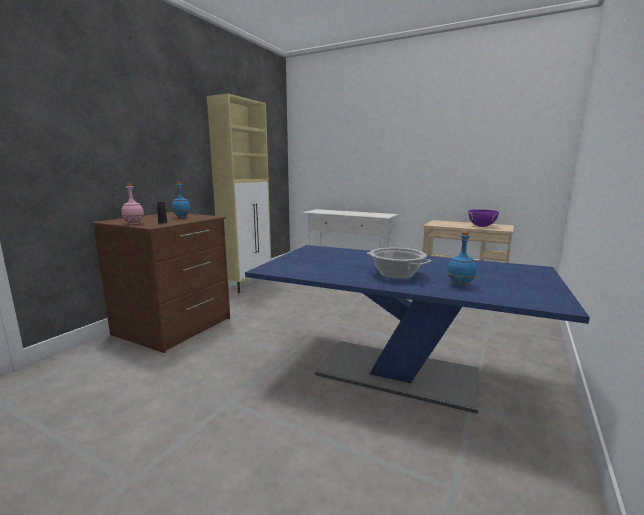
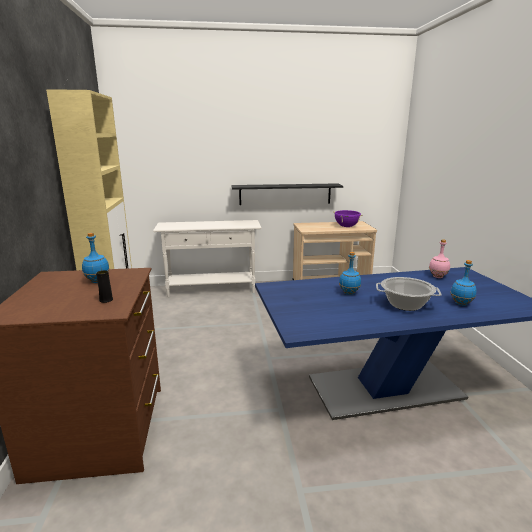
camera: 35 degrees left, 5 degrees up
pink bottle [122,184,144,225] -> pink bottle moved to [429,239,450,278]
none -> black shelf [231,183,343,205]
none -> blue bottle [339,252,361,295]

